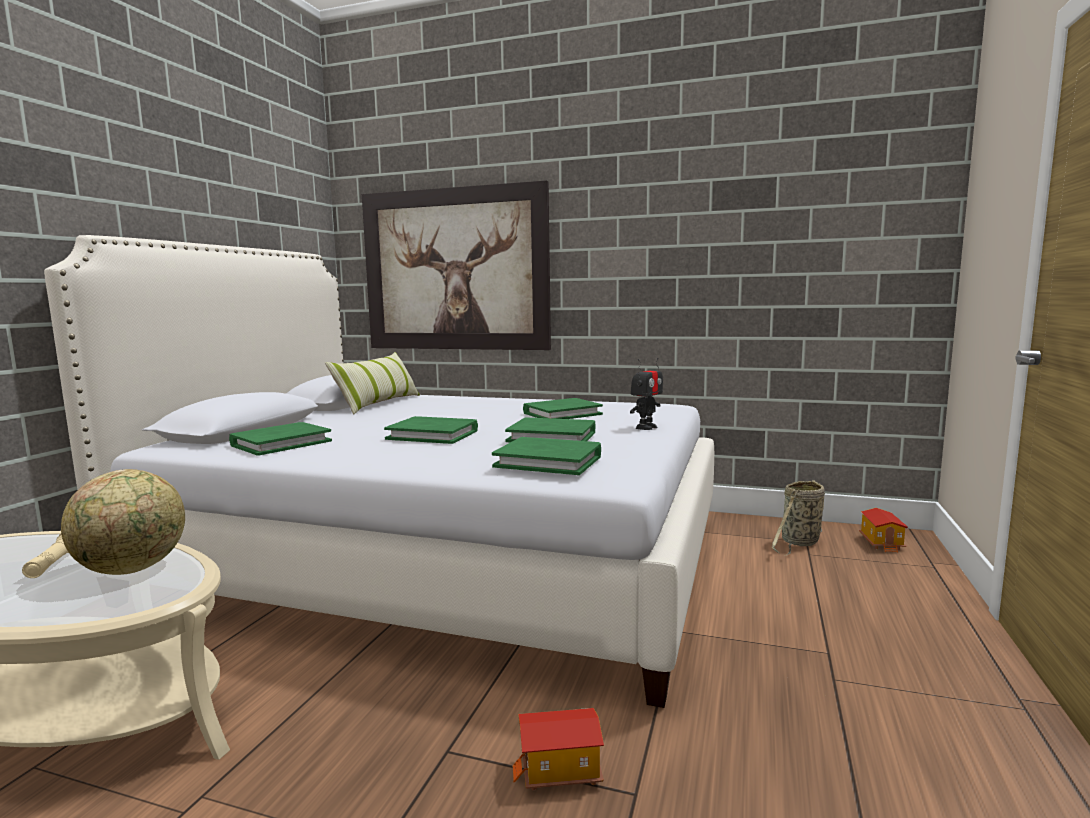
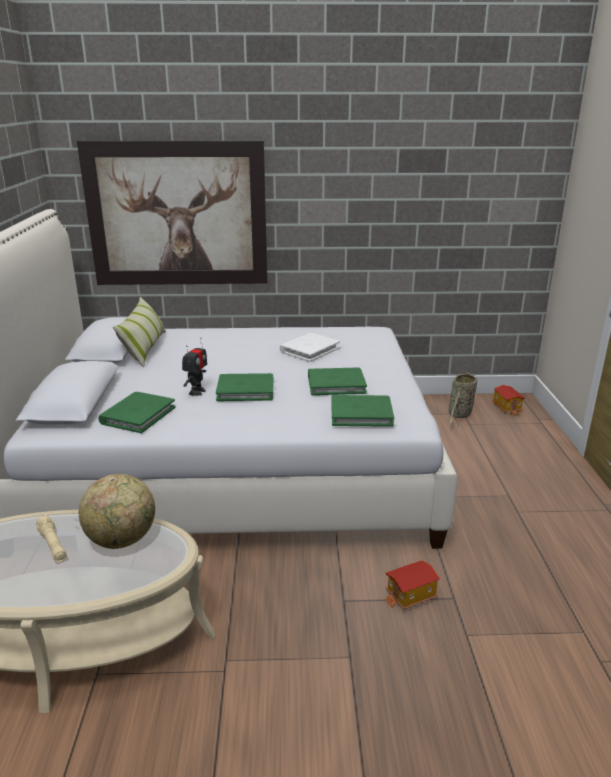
camera: 20 degrees left, 15 degrees up
green book [523,398,603,419] -> white book [280,333,340,362]
toy robot [630,358,663,430] -> toy robot moved to [182,338,207,396]

